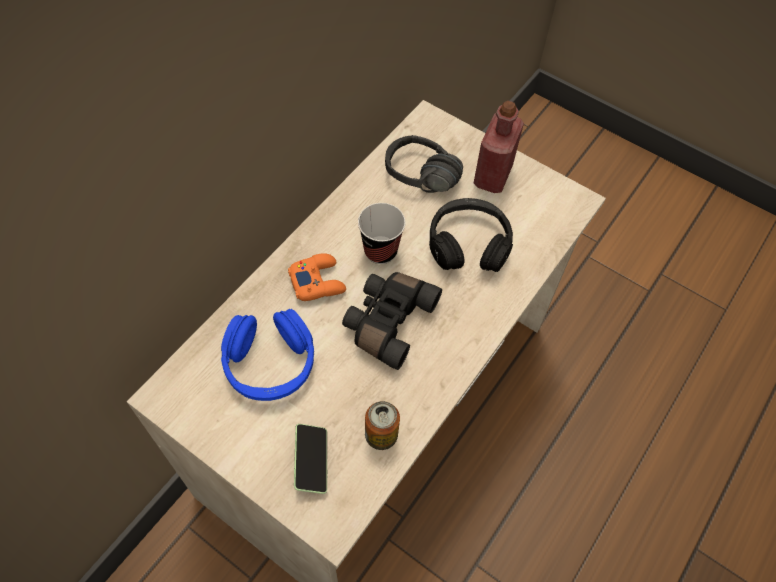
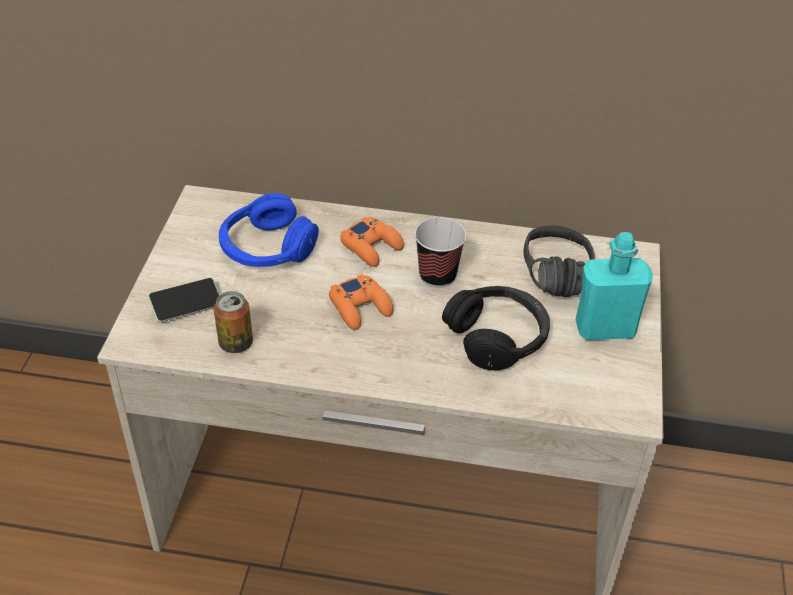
camera: 65 degrees right, 15 degrees down
black binoculars [342,272,442,370] -> orange game controller [329,274,393,330]
red bottle [474,100,524,193] -> turquoise bottle [575,232,653,340]

